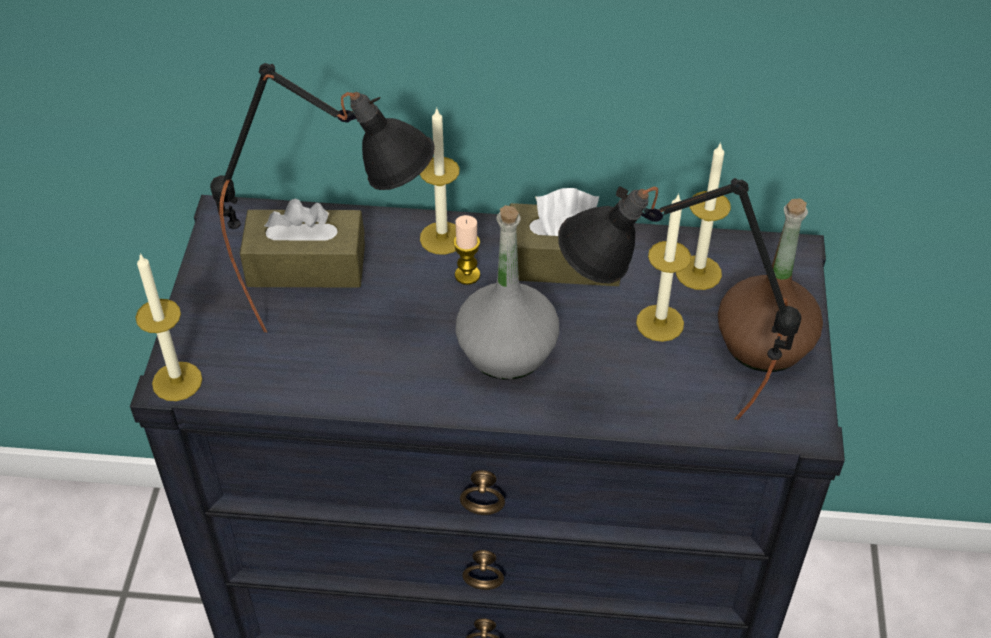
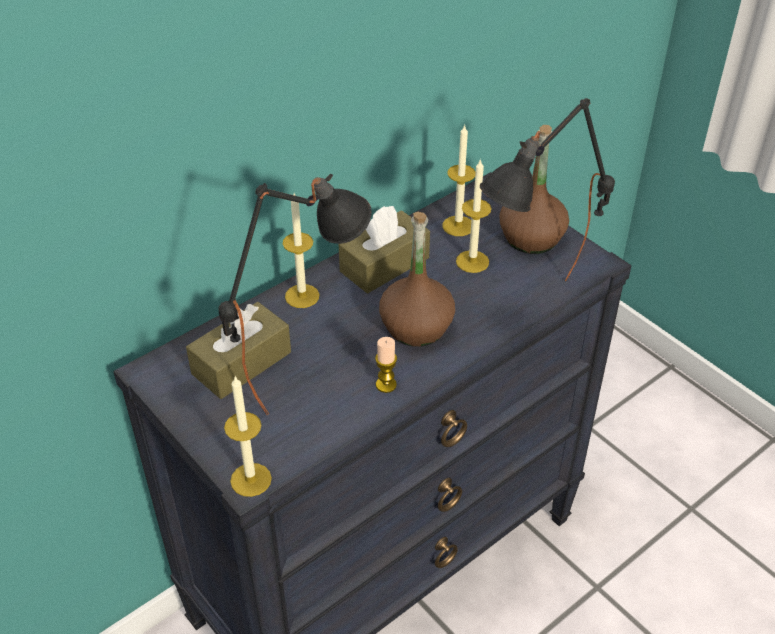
camera: 45 degrees left, 5 degrees down
candle [453,215,480,285] -> candle moved to [375,337,397,393]
grey bottle [455,205,559,380] -> brown bottle [379,212,455,346]

